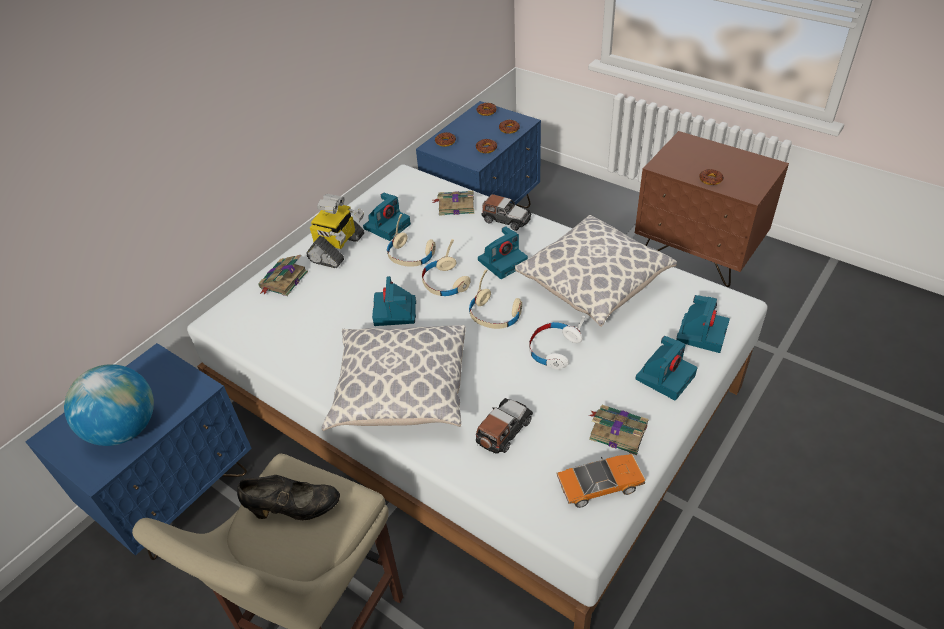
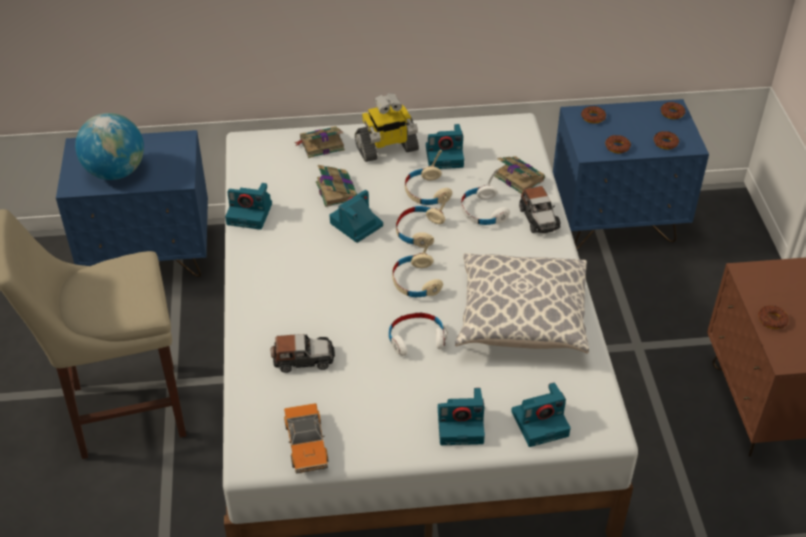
camera: 45 degrees right, 0 degrees up
black shoe [237,475,340,520] -> none
pillow [322,325,466,431] -> none
camera [478,226,528,279] -> camera moved to [225,183,272,230]
toy car [557,454,646,508] -> toy car turned 45 degrees clockwise [284,403,328,473]
book [589,405,649,455] -> book moved to [316,165,357,207]
none -> white headphones [461,168,510,225]

